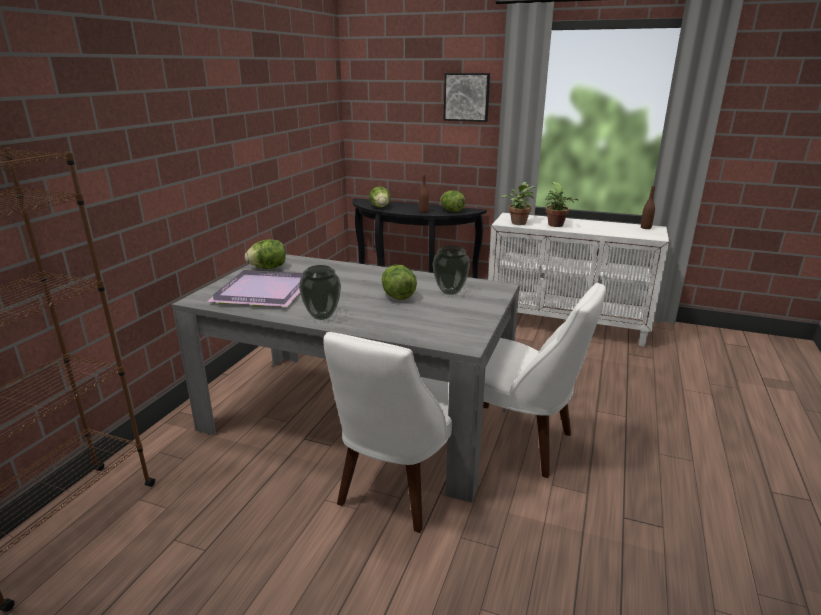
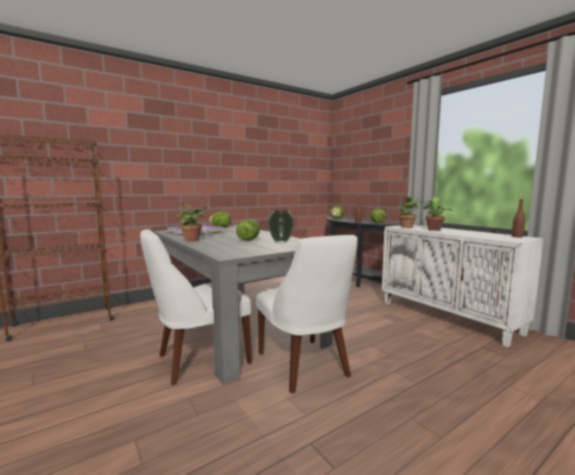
camera: 35 degrees right, 15 degrees down
vase [299,265,341,320] -> potted plant [176,203,210,241]
picture [444,73,490,122] -> none

